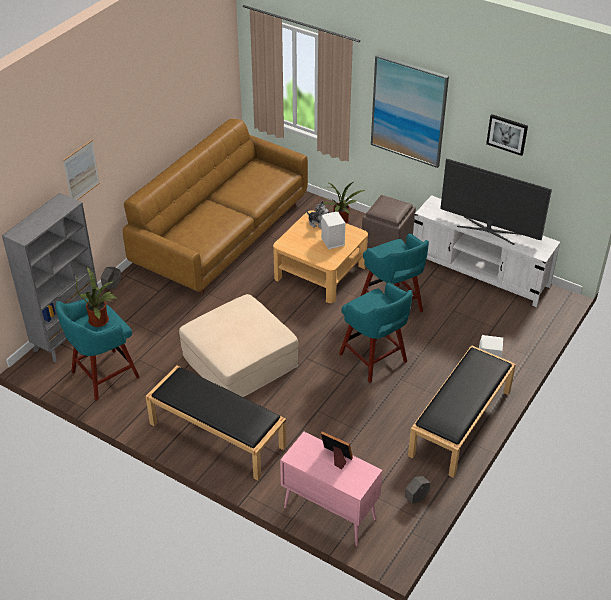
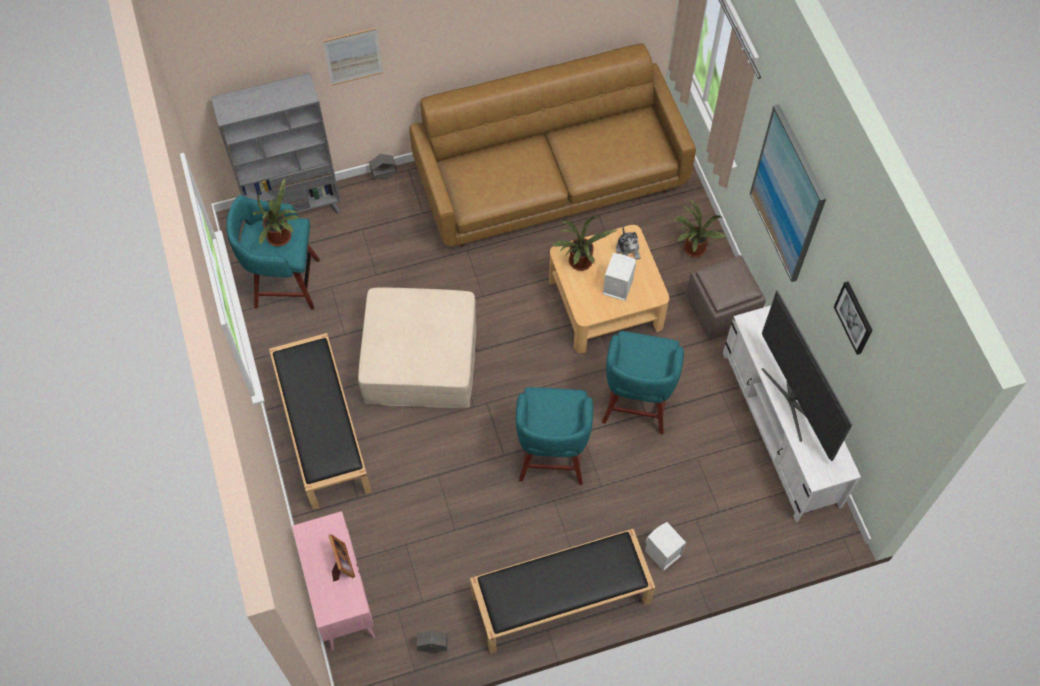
camera: 40 degrees right, 20 degrees up
none -> potted plant [552,216,617,271]

